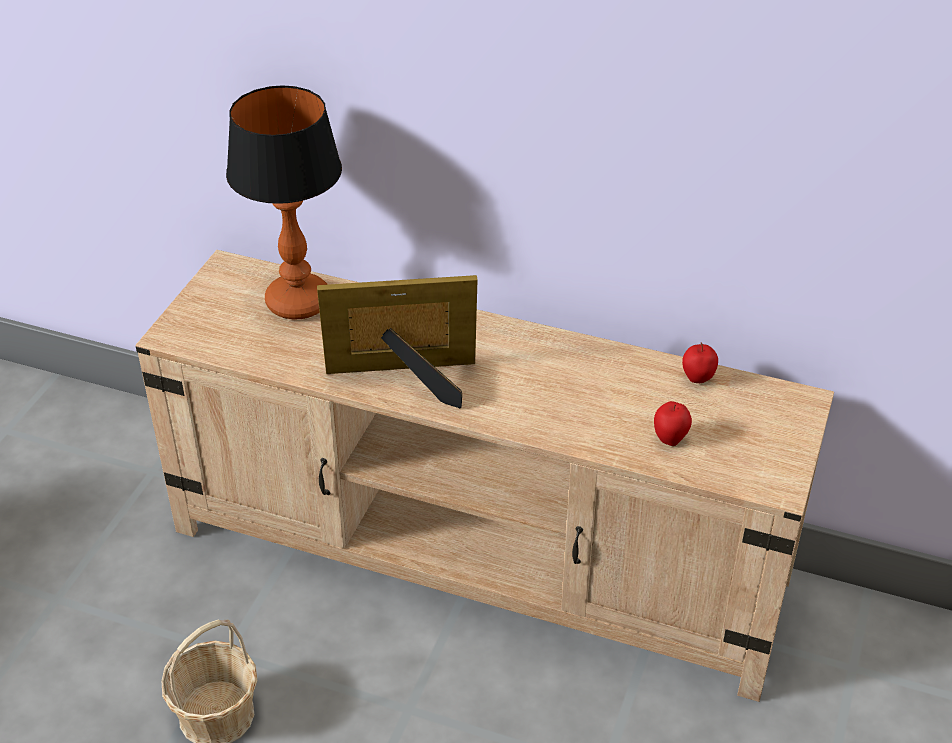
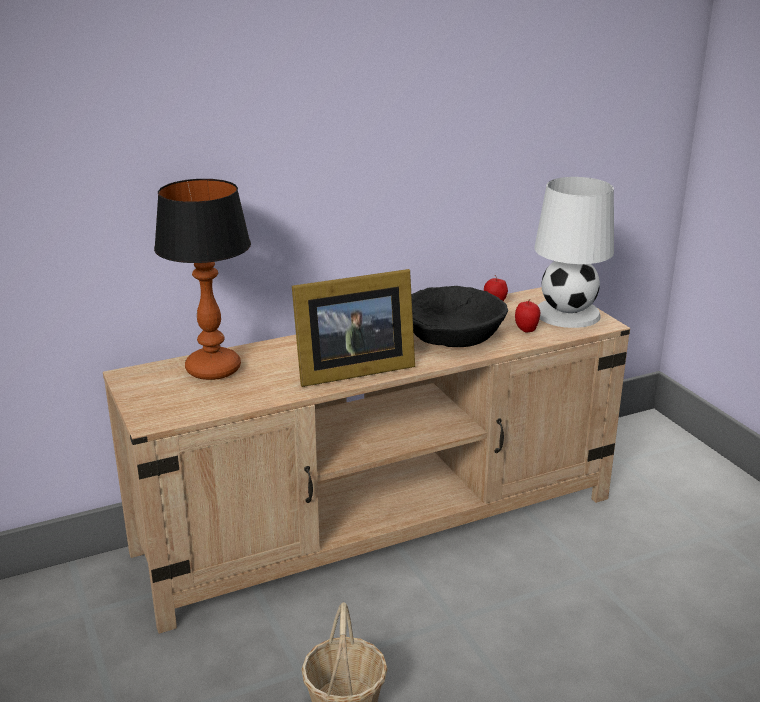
camera: 45 degrees left, 15 degrees down
picture frame [317,275,478,408] -> picture frame turned 150 degrees counterclockwise [292,269,415,387]
none -> black bowl [411,286,508,347]
none -> white table lamp [534,177,614,328]

